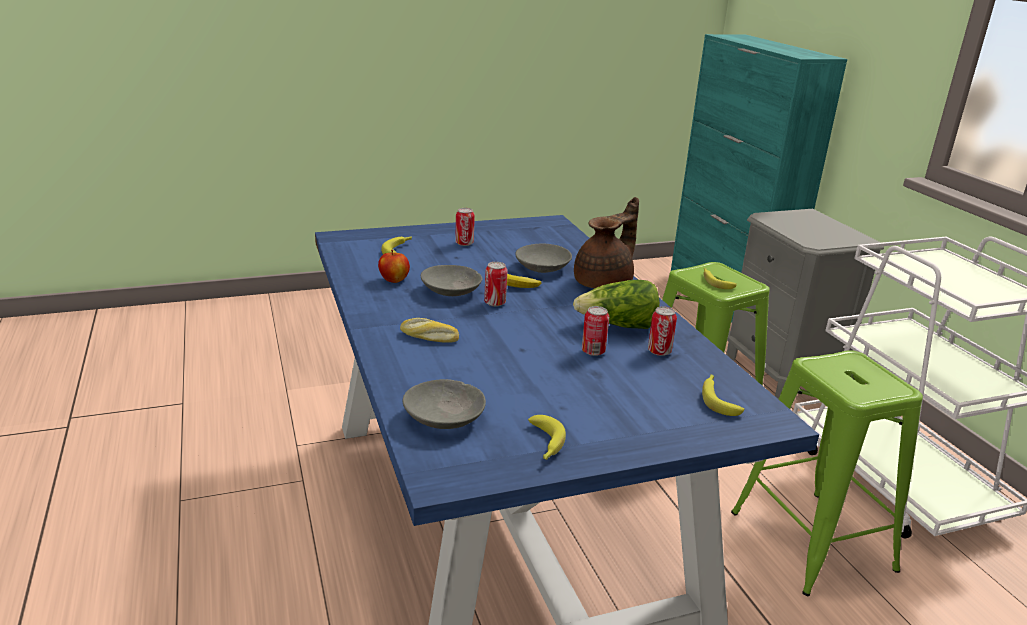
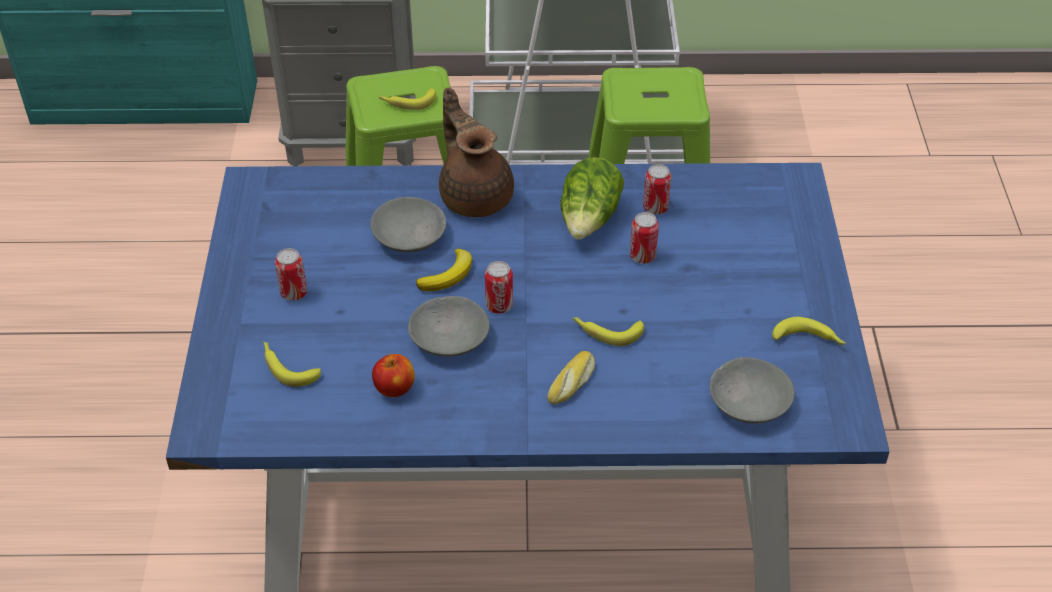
camera: 70 degrees left, 20 degrees up
banana [702,374,745,416] -> banana moved to [572,317,644,346]

